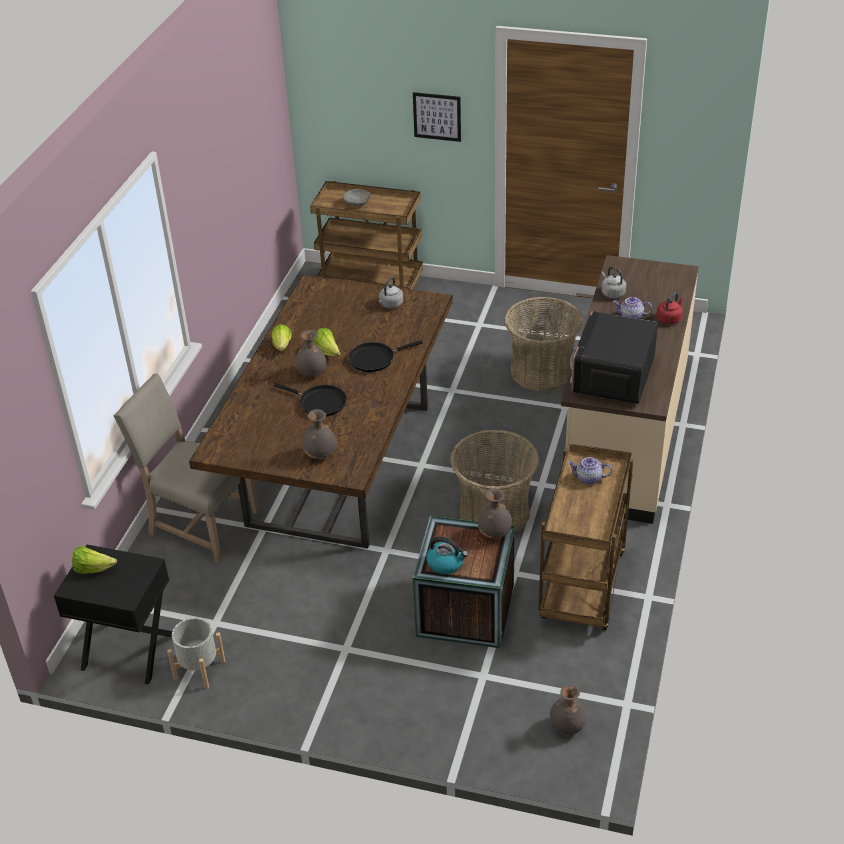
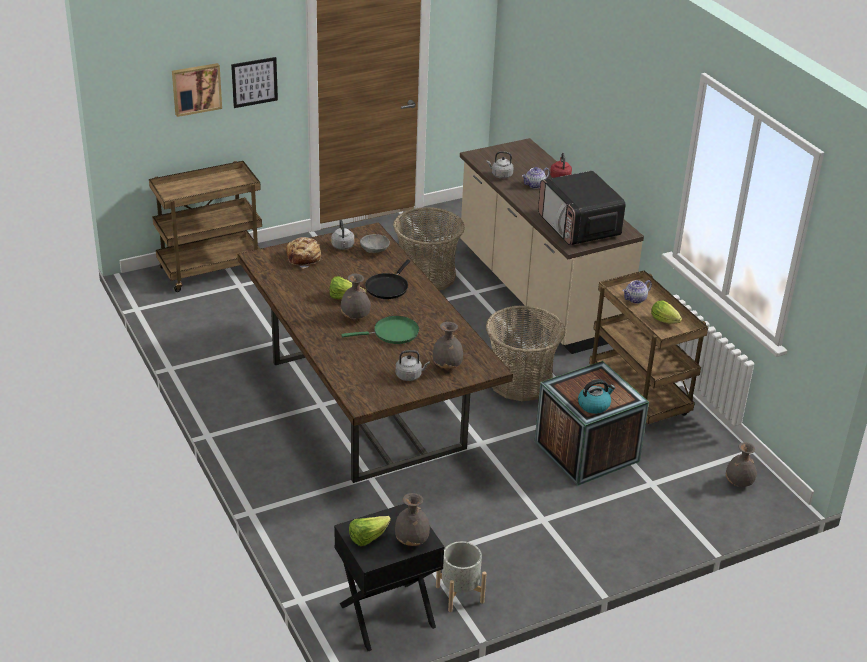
camera: 45 degrees left, 5 degrees down
beige chair [114,373,259,563] -> none
lettuce [272,324,292,351] -> lettuce moved to [651,300,682,324]
black frying pan [274,383,347,416] -> green frying pan [341,316,419,344]
grey bowl [343,189,371,206] -> grey bowl moved to [360,234,390,253]
grey vase [478,489,512,539] -> grey vase moved to [395,493,430,546]
none -> picture [172,63,222,117]
none -> bread [286,237,321,269]
none -> grey kettle [396,350,430,381]

